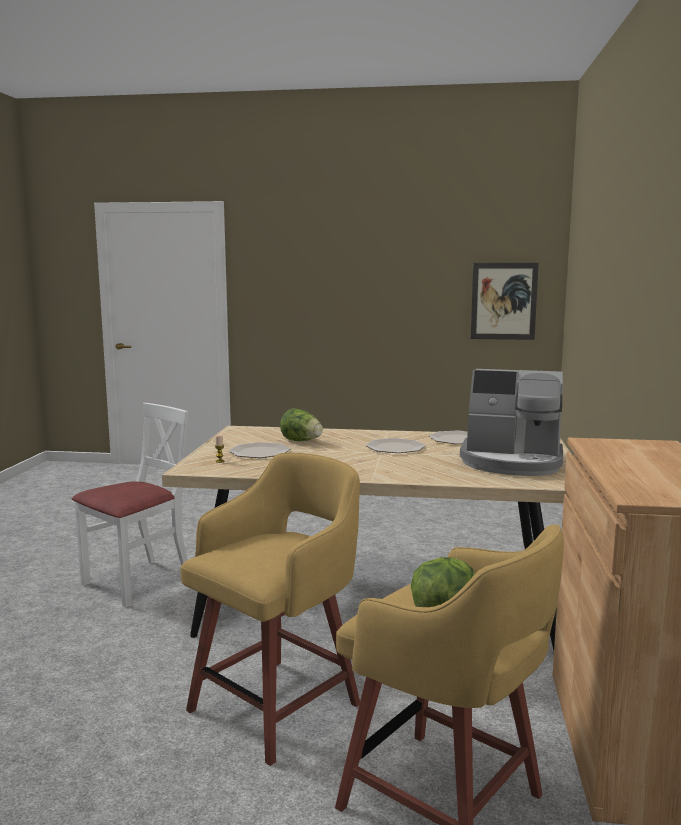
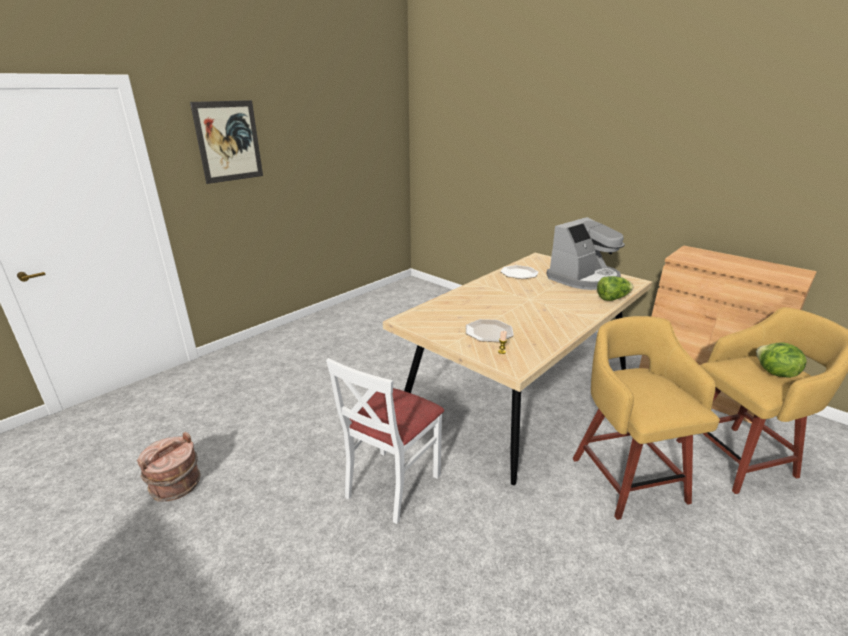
camera: 55 degrees left, 15 degrees up
white chair [72,403,188,608] -> white chair turned 135 degrees counterclockwise [326,358,444,524]
lettuce [280,409,323,441] -> lettuce moved to [597,276,633,301]
plate [366,438,425,453] -> none
picture [471,263,539,340] -> picture moved to [190,100,263,184]
none -> brown bucket [137,432,201,502]

